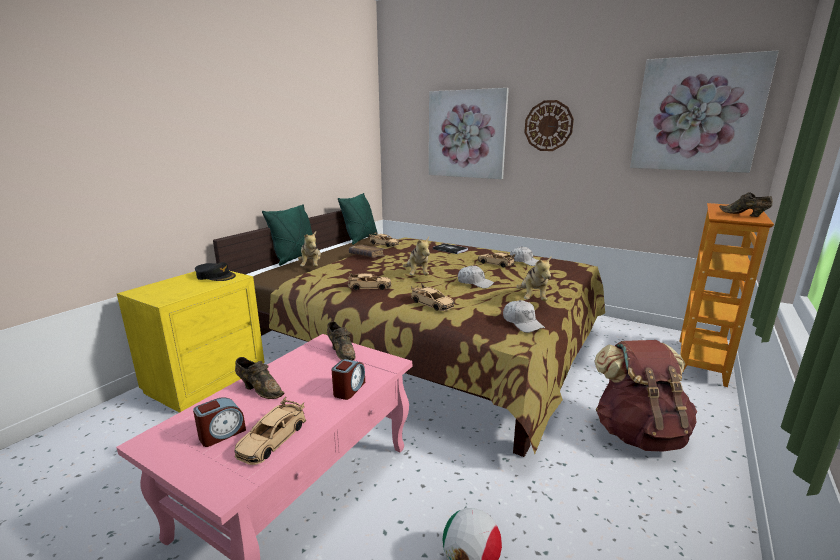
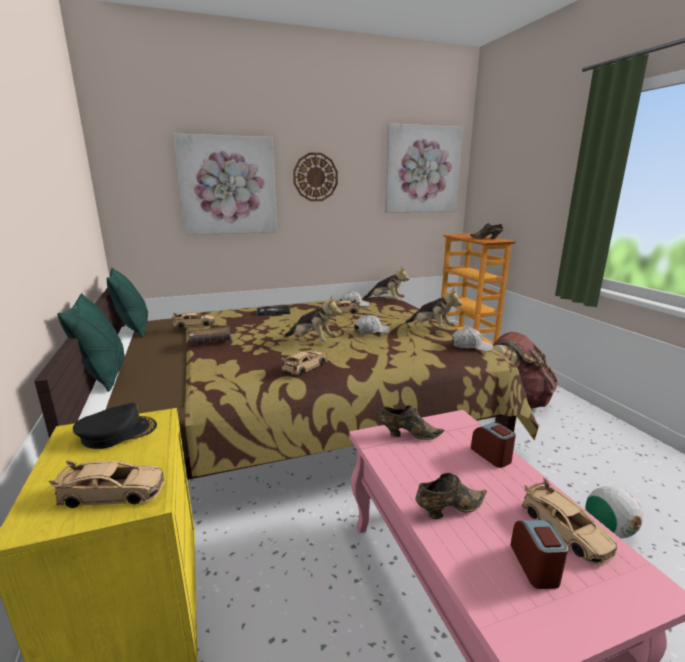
camera: 50 degrees left, 0 degrees up
plush toy [298,232,321,267] -> plush toy moved to [363,267,410,299]
beige toy car [411,283,454,311] -> beige toy car moved to [49,461,165,508]

